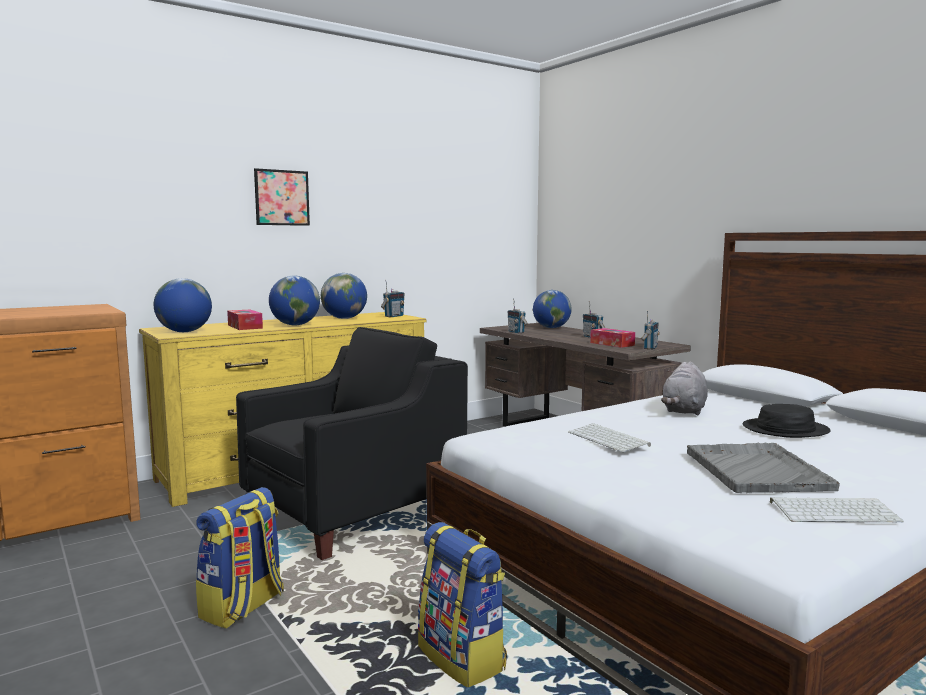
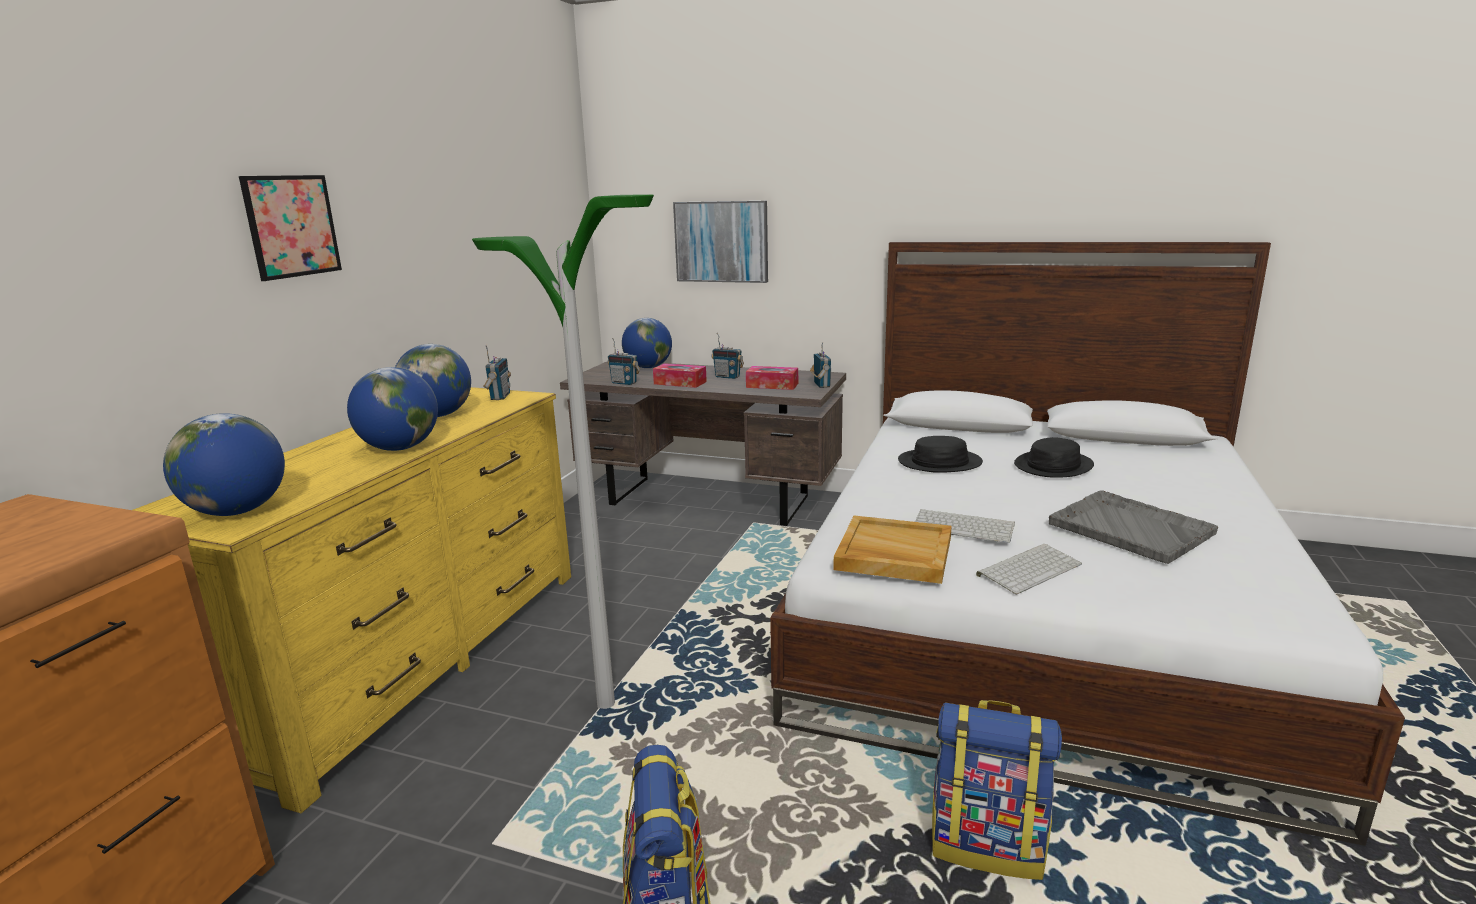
camera: 35 degrees left, 10 degrees up
tissue box [227,310,263,330] -> tissue box moved to [653,363,707,388]
black armchair [236,327,468,560] -> floor lamp [472,194,654,709]
grey plush toy [661,361,708,416] -> black hat [898,436,983,473]
keyboard [770,497,904,522] -> keyboard moved to [976,544,1082,594]
none -> picture [673,201,768,283]
none -> beige tray [833,516,952,584]

